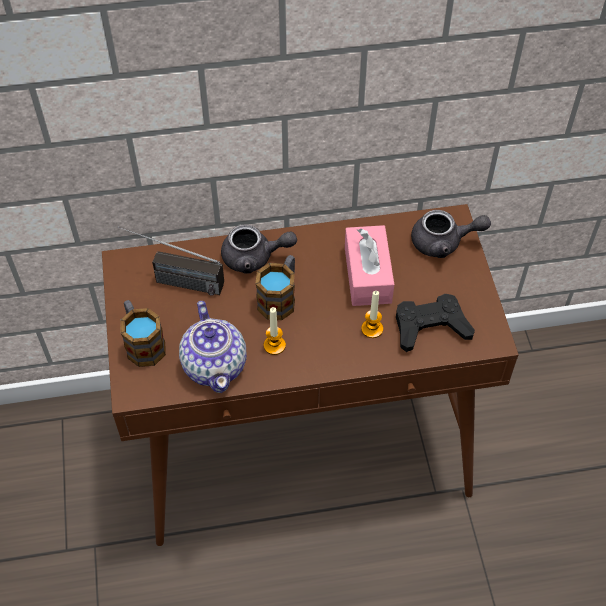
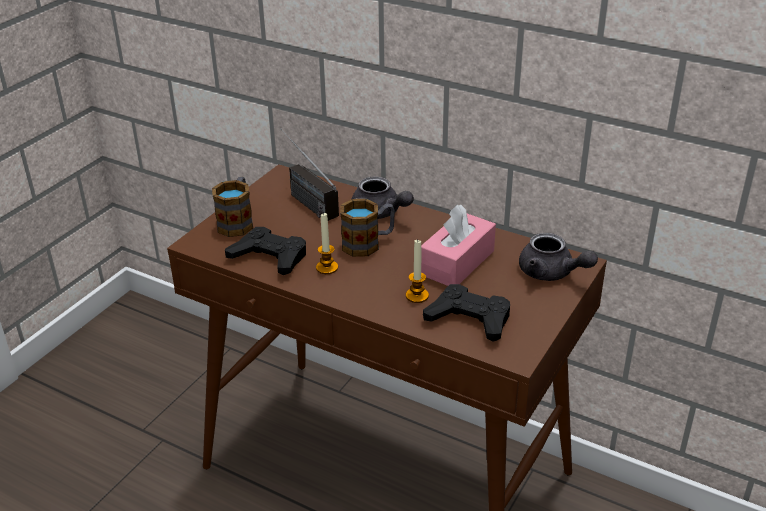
camera: 40 degrees right, 20 degrees down
teapot [179,301,247,393] -> black game controller [225,227,306,275]

